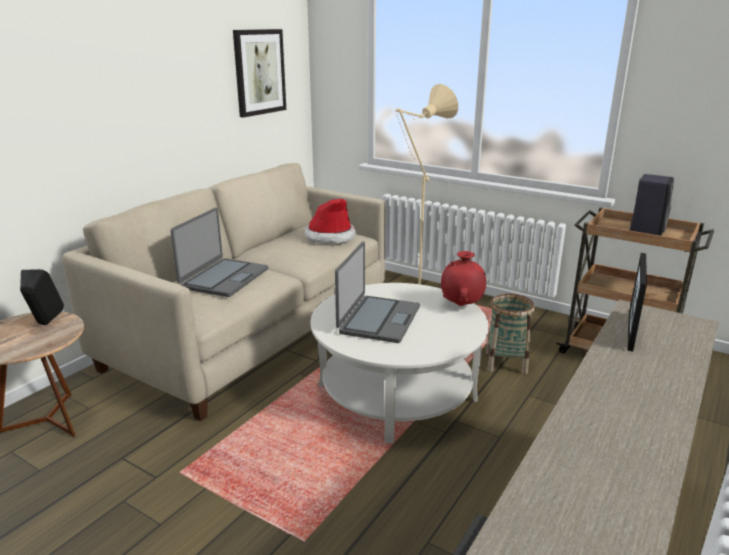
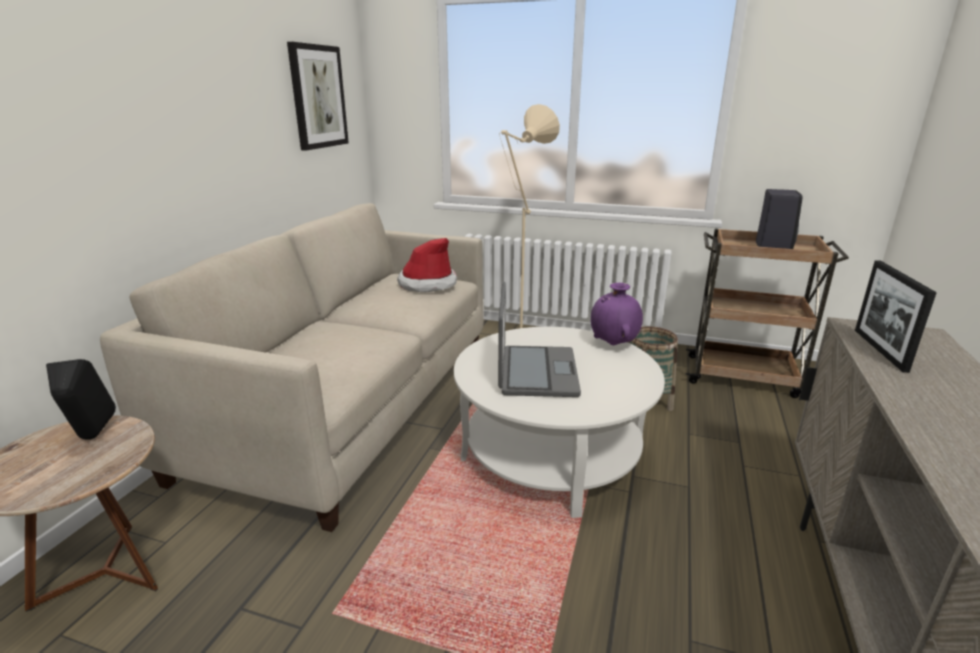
camera: 15 degrees left, 0 degrees up
laptop [171,207,268,297] -> none
red vase [441,251,486,306] -> purple vase [591,283,643,345]

